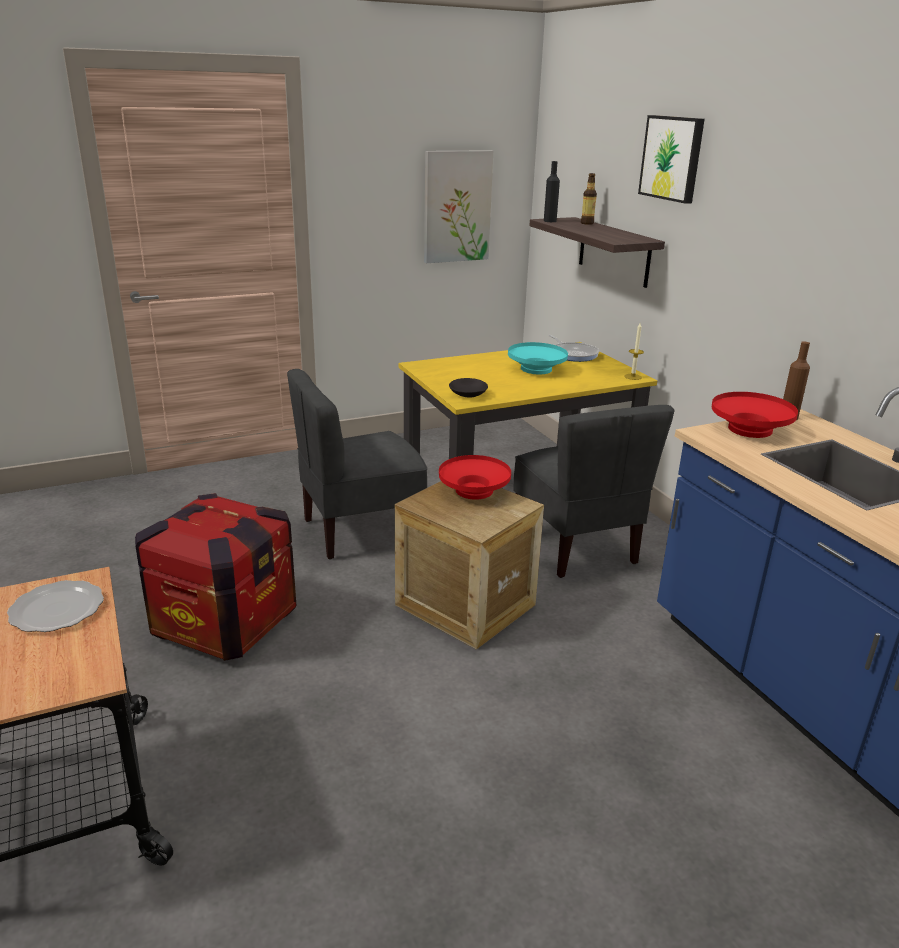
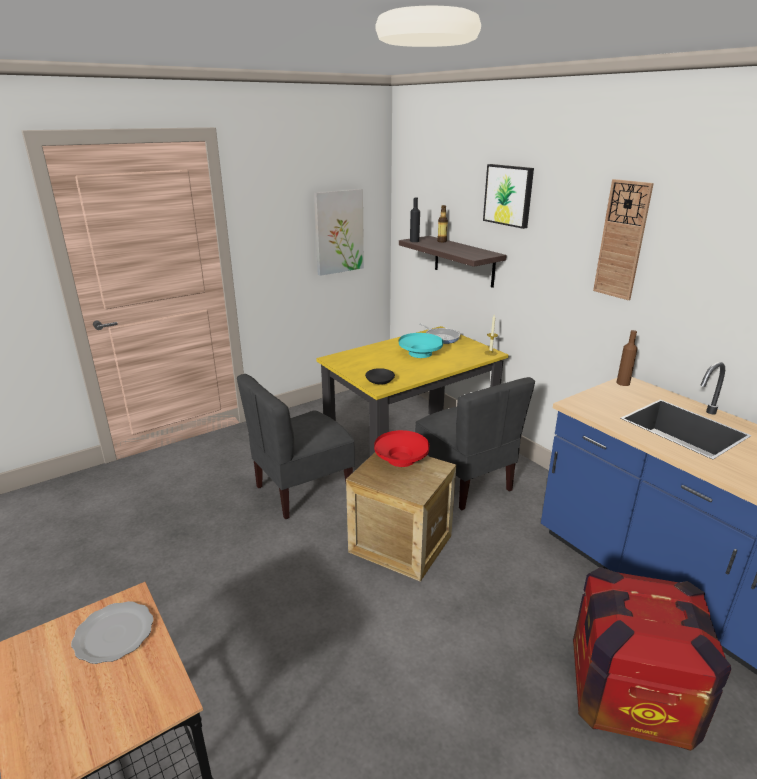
camera: 10 degrees left, 0 degrees up
crate [135,493,296,661] -> crate moved to [573,567,731,751]
red bowl [712,392,798,438] -> none
none -> wall clock [593,179,654,300]

